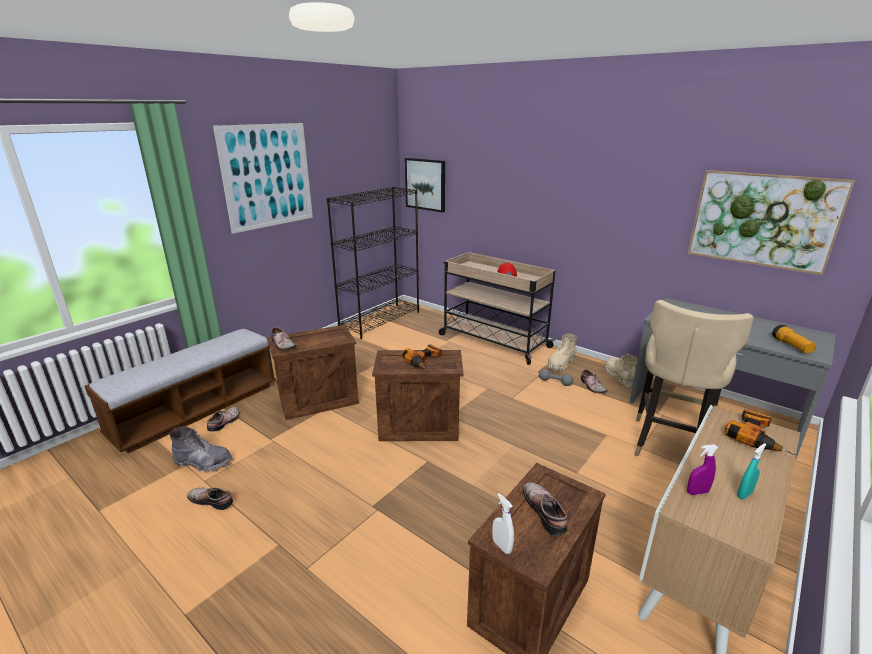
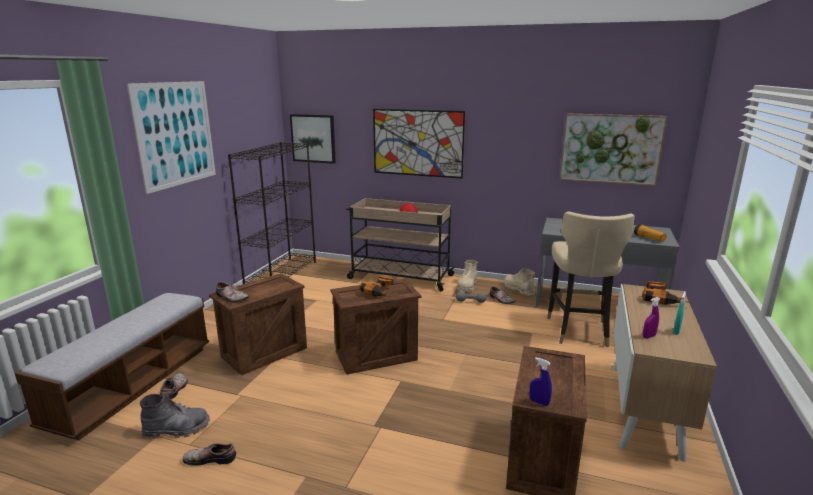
camera: 20 degrees left, 5 degrees down
white spray bottle [492,493,514,554] -> blue spray bottle [530,358,552,406]
shoe [523,482,568,536] -> none
none -> picture [373,109,465,179]

